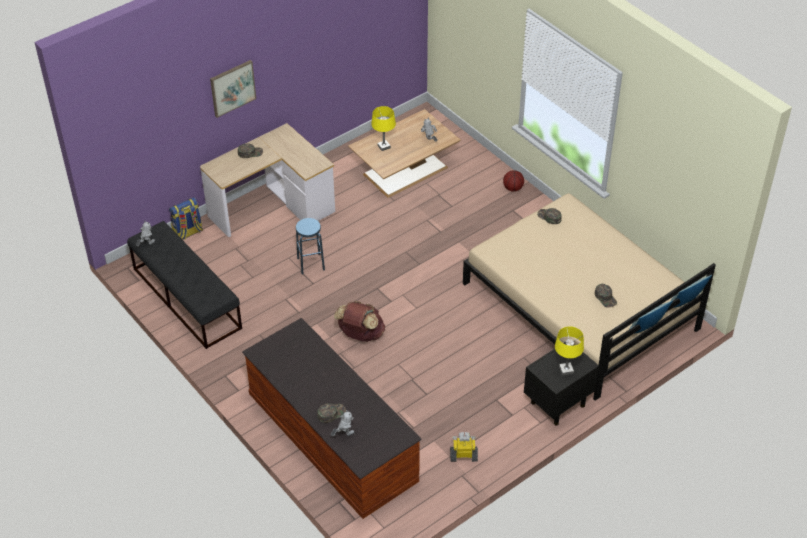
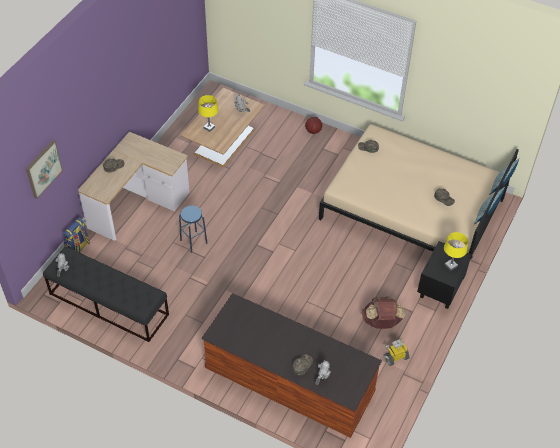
camera: 25 degrees left, 5 degrees up
picture [210,60,256,118] -> picture moved to [26,140,63,199]
brown backpack [334,301,385,342] -> brown backpack moved to [362,297,405,329]

